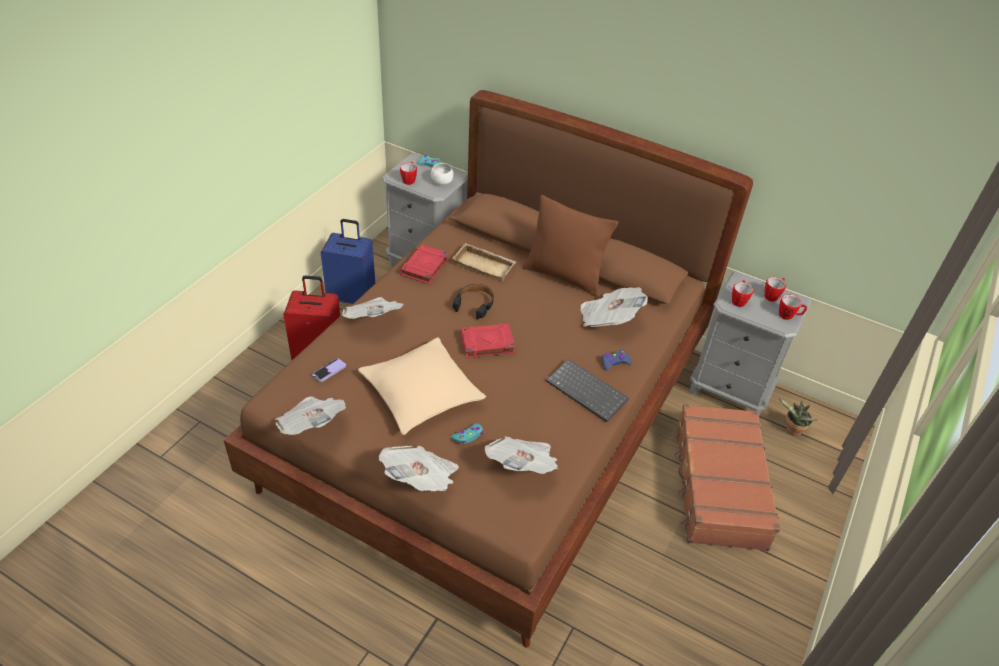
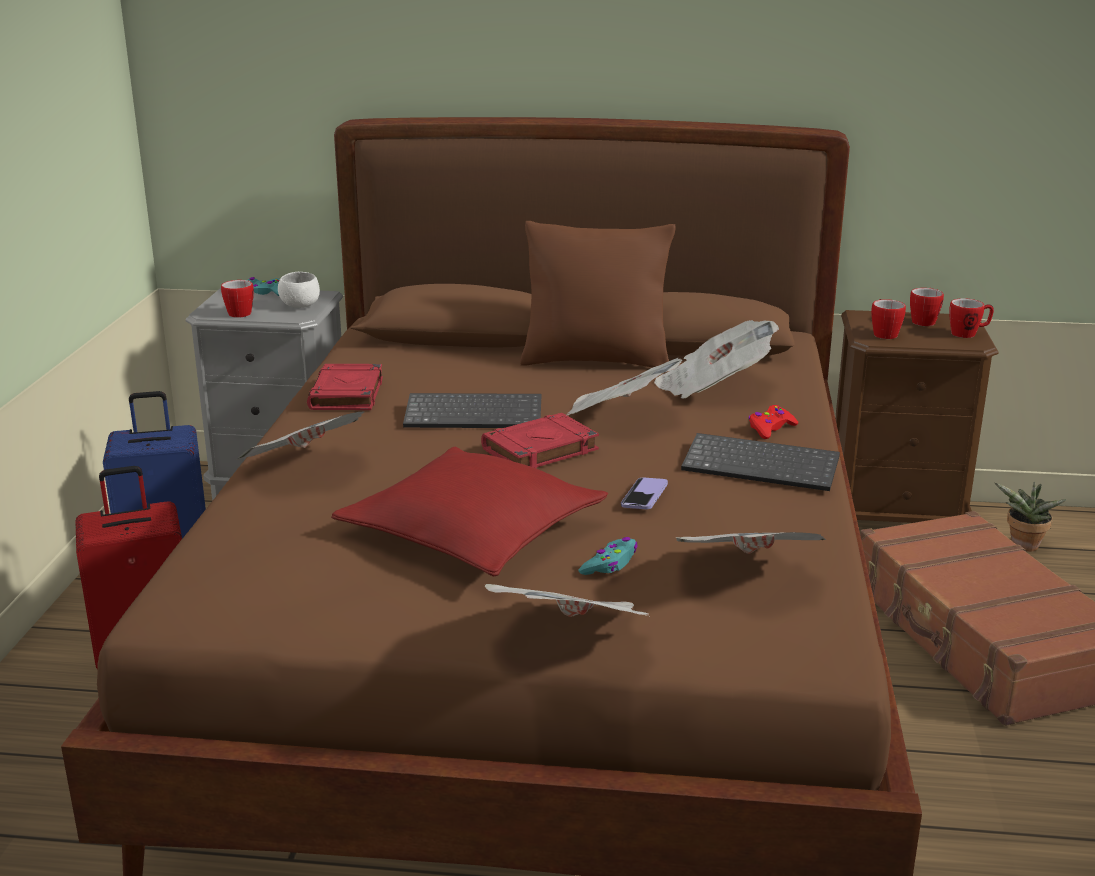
camera: 20 degrees left, 20 degrees down
newspaper [275,397,346,435] -> newspaper moved to [567,358,682,415]
phone [312,358,346,382] -> phone moved to [621,477,668,509]
beige pillow [358,337,486,435] -> red pillow [331,447,608,577]
beige tray [452,243,516,282] -> none
black headphones [453,284,494,319] -> keyboard [403,393,541,428]
blue game controller [602,349,632,370] -> red game controller [748,405,798,439]
grey nightstand [690,271,812,417] -> brown nightstand [835,310,998,523]

